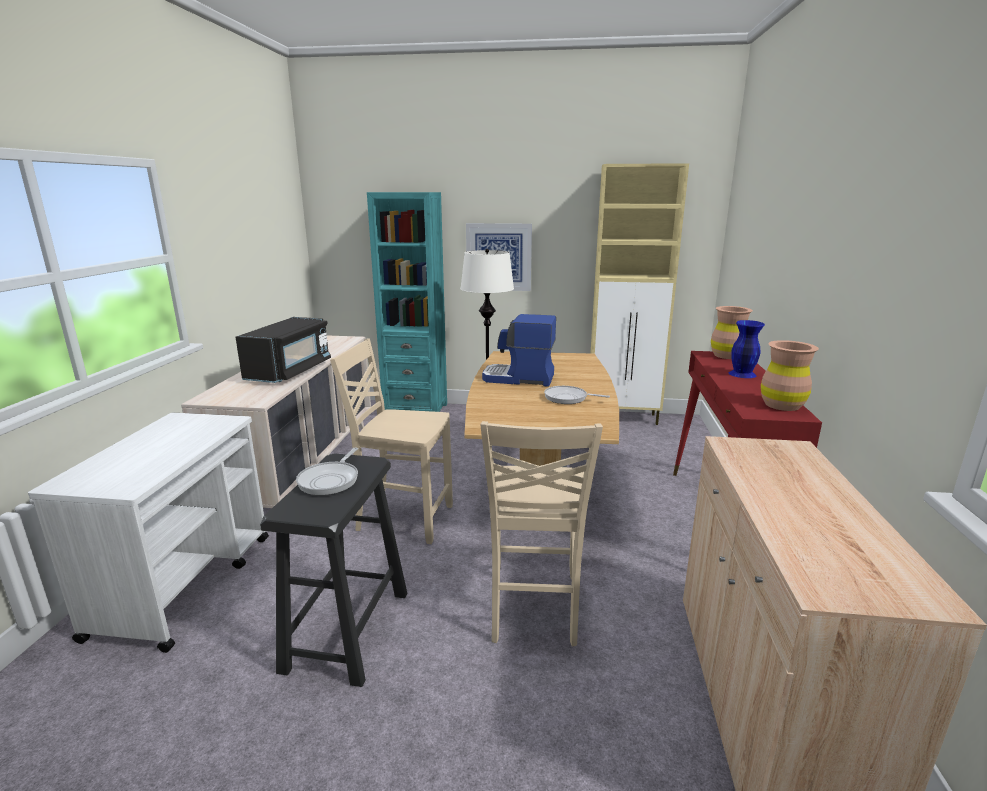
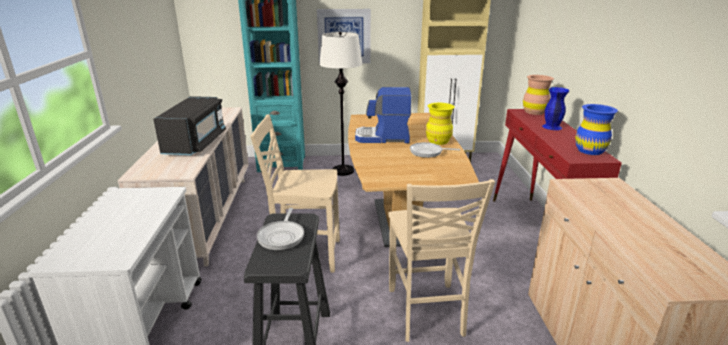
camera: 10 degrees left, 5 degrees up
brown vase [761,340,819,411] -> blue vase [575,104,618,155]
none -> yellow vase [426,103,455,145]

